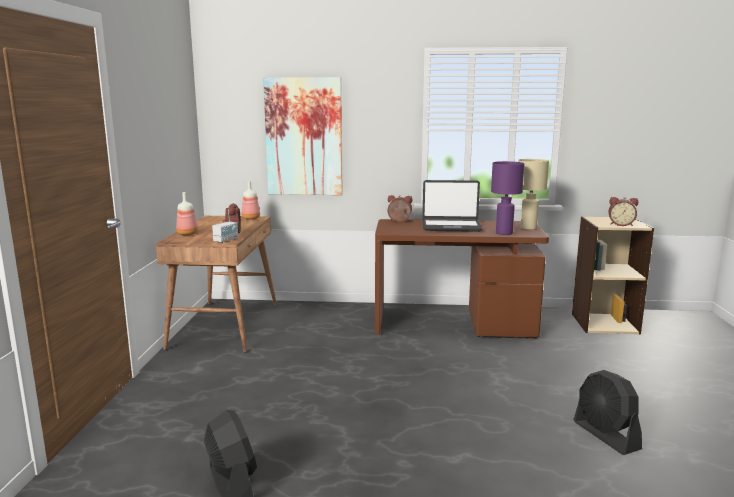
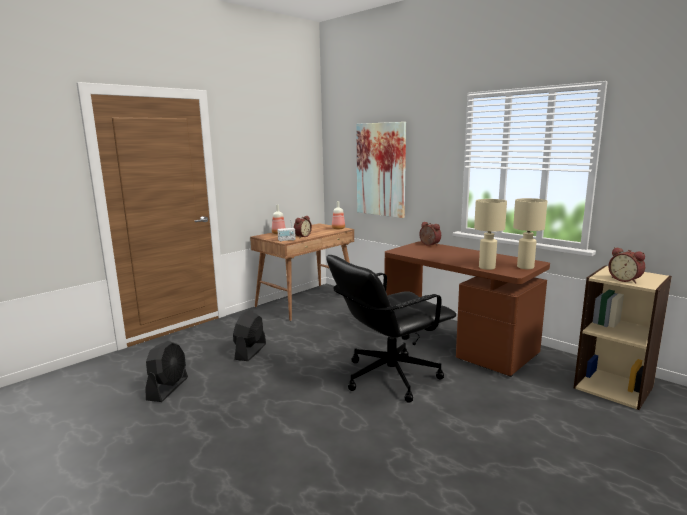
camera: 40 degrees right, 0 degrees up
laptop [422,180,482,232] -> none
purple table lamp [491,161,525,235] -> beige table lamp [474,199,507,270]
black fan [573,370,642,455] -> black fan moved to [233,310,266,361]
none -> black office chair [326,255,456,403]

